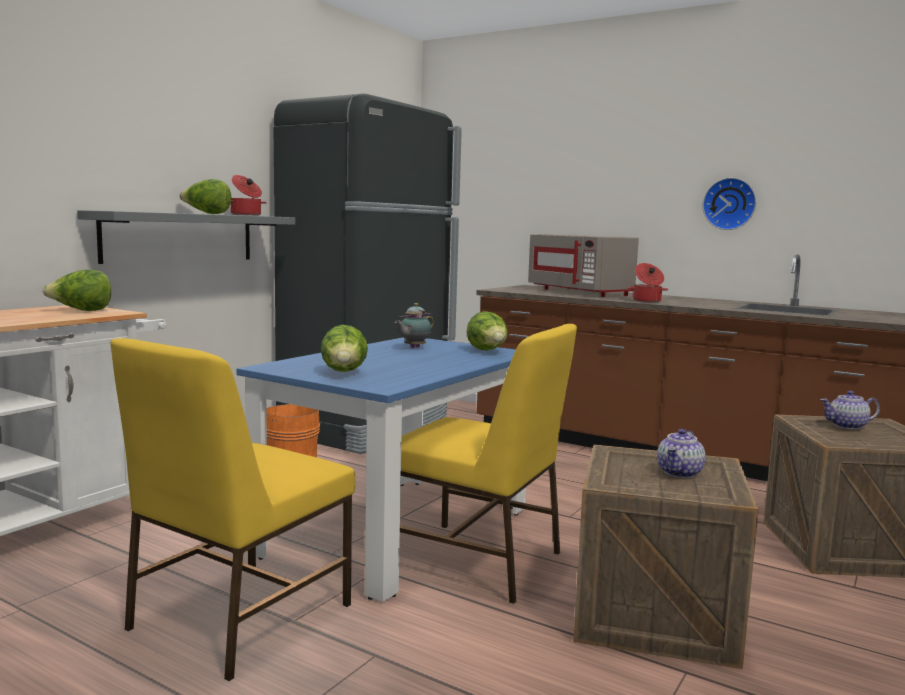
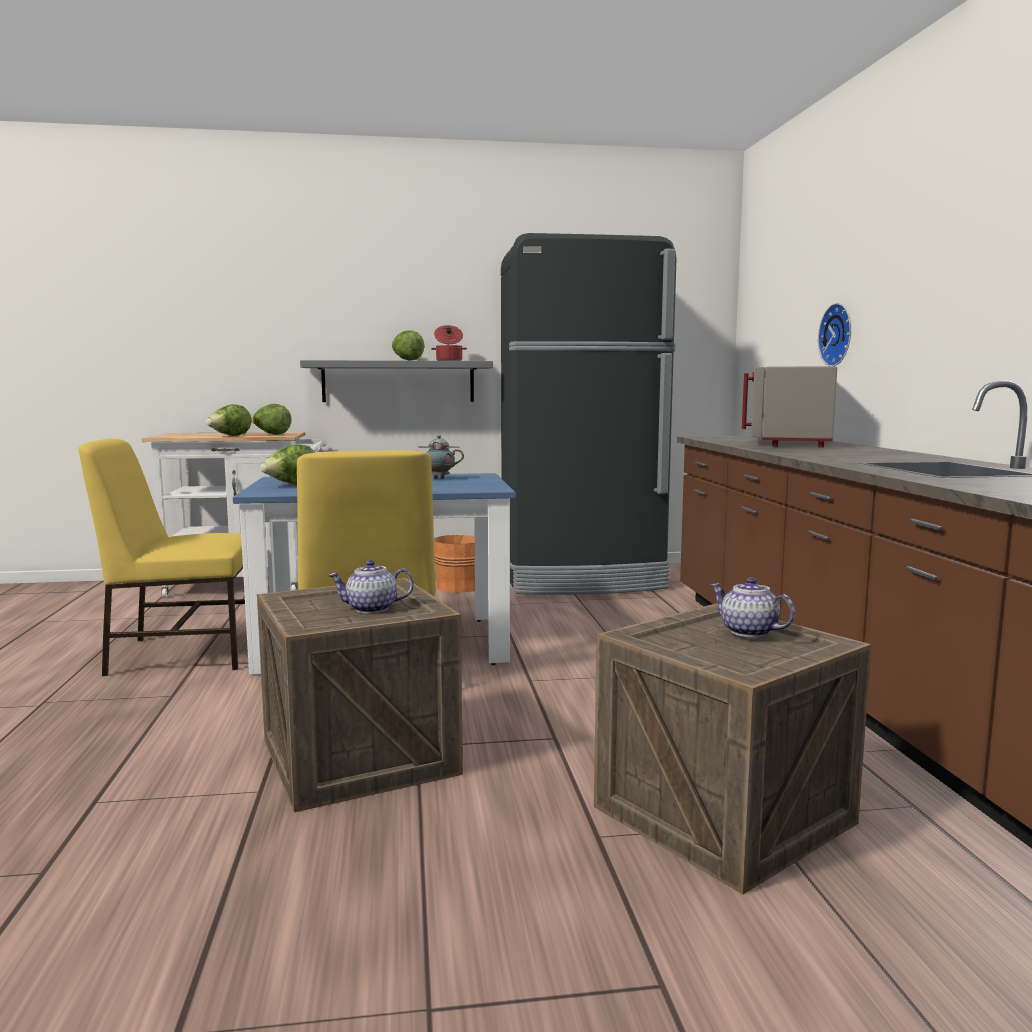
camera: 50 degrees right, 0 degrees up
lettuce [467,311,508,350] -> lettuce moved to [206,404,252,436]
cooking pot [628,263,668,302] -> none
wall clock [703,178,756,230] -> wall clock moved to [818,303,851,366]

